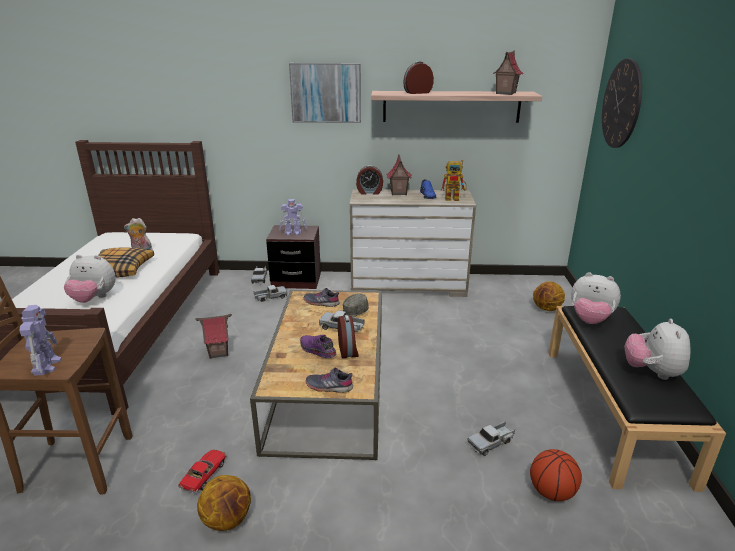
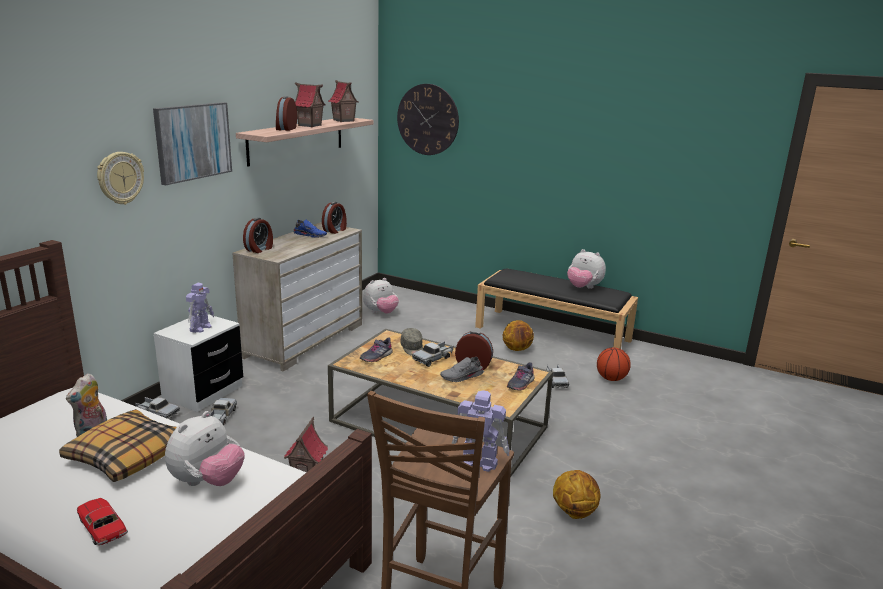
camera: 65 degrees left, 5 degrees down
toy car [178,450,227,493] -> toy car moved to [77,498,128,545]
brown nightstand [266,225,321,289] -> white nightstand [154,314,243,412]
purple shoe [300,335,337,358] -> grey shoe [440,357,484,382]
toy house [387,154,412,195] -> toy house moved to [295,83,326,127]
toy robot [441,160,467,201] -> alarm clock [322,202,347,234]
basketball [533,281,565,311] -> basketball moved to [502,320,534,351]
plush toy [571,272,621,324] -> plush toy moved to [363,278,399,314]
none -> wall clock [97,152,144,205]

